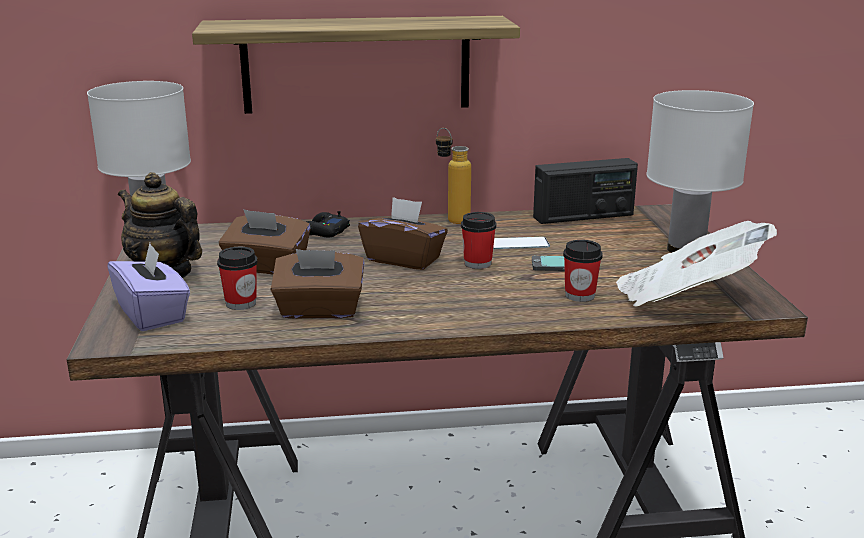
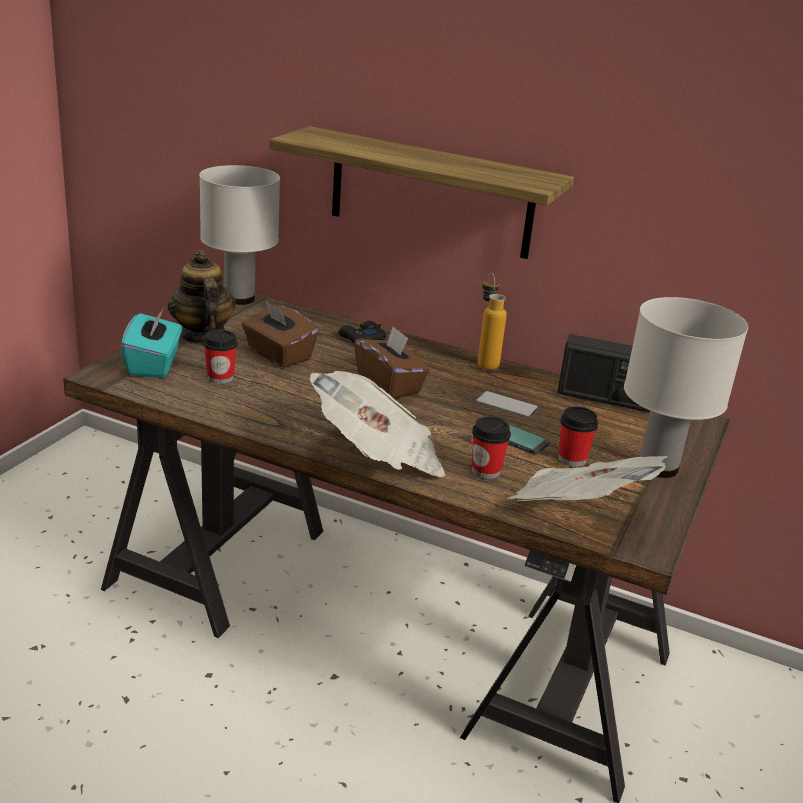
camera: 30 degrees right, 5 degrees up
purple tissue box [107,243,190,331] -> turquoise tissue box [121,308,182,378]
brown tissue box [271,249,365,319] -> none
cup [461,212,497,269] -> cup moved to [558,407,598,467]
none -> newspaper [310,371,446,477]

